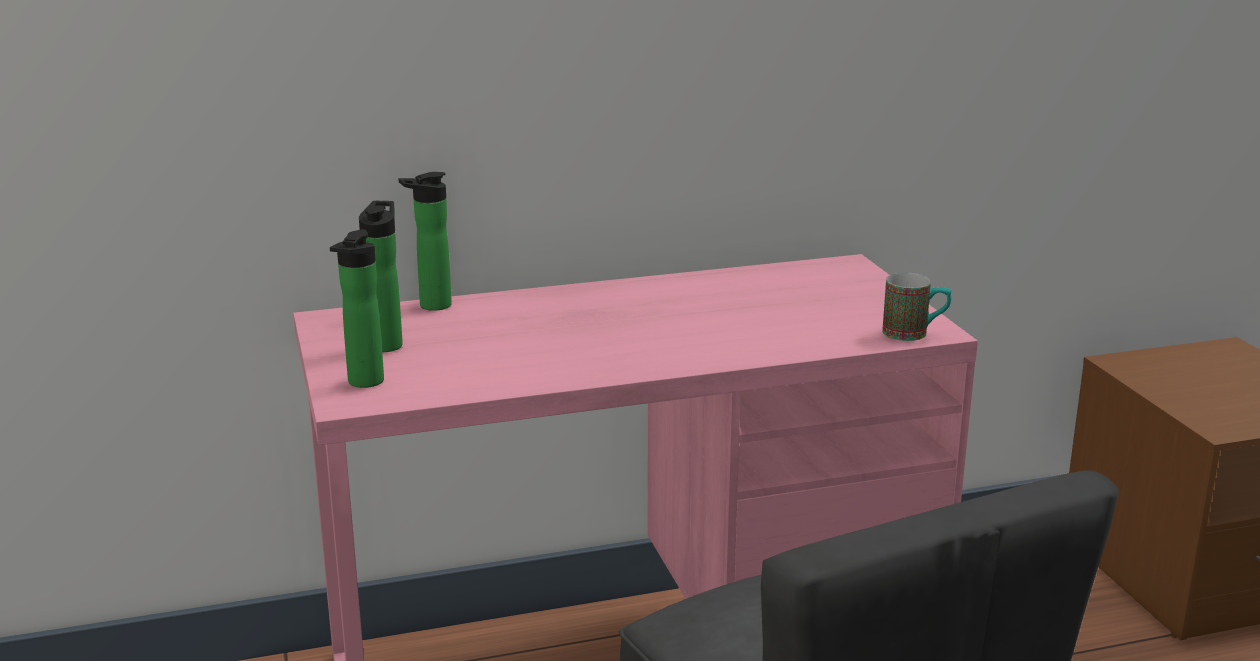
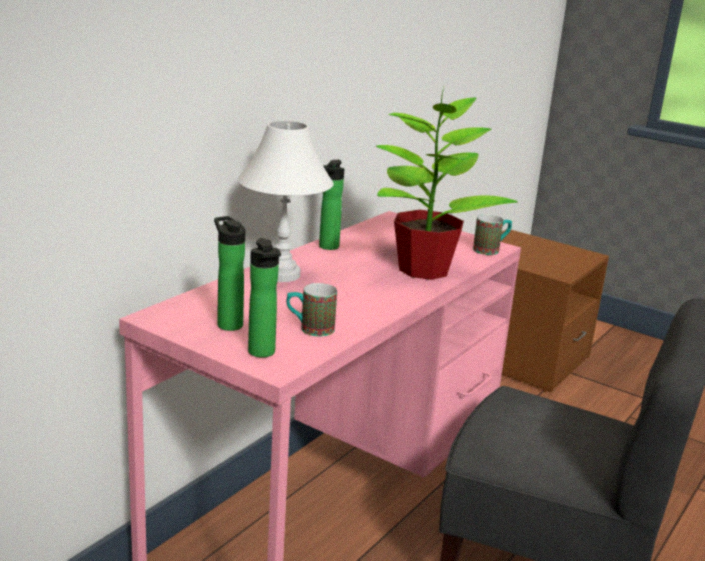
camera: 40 degrees left, 0 degrees up
bottle [399,172,452,311] -> bottle moved to [319,160,344,250]
none -> white table lamp [238,121,333,282]
none -> mug [286,283,337,337]
none -> potted plant [376,86,518,280]

